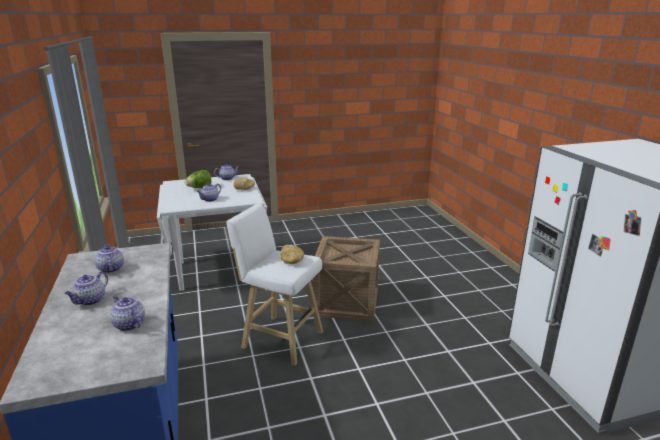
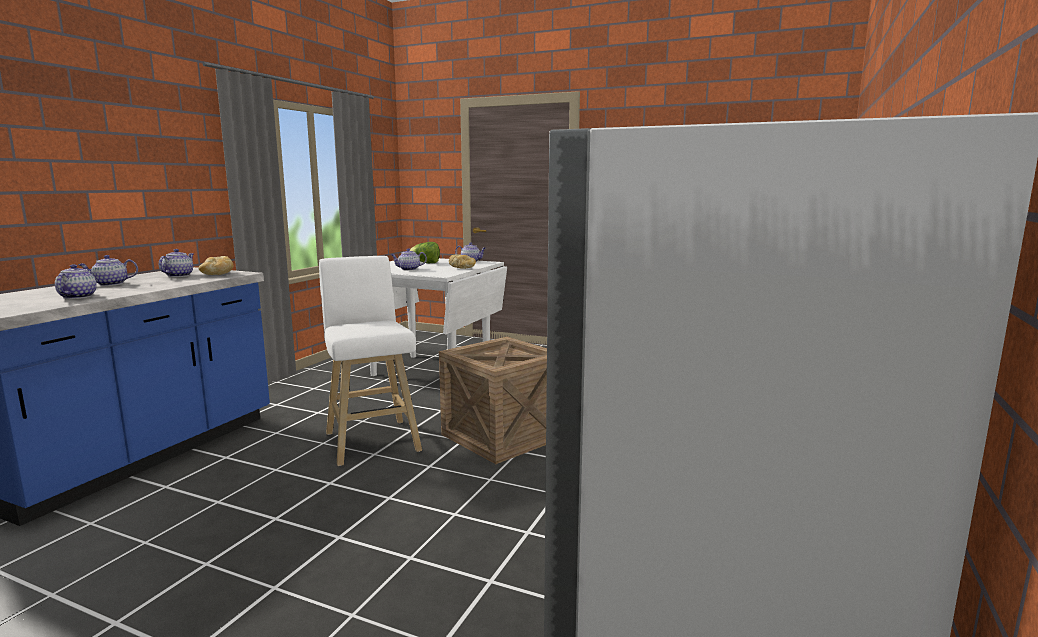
camera: 40 degrees right, 10 degrees down
bread [280,245,304,264] -> bread moved to [198,256,234,275]

